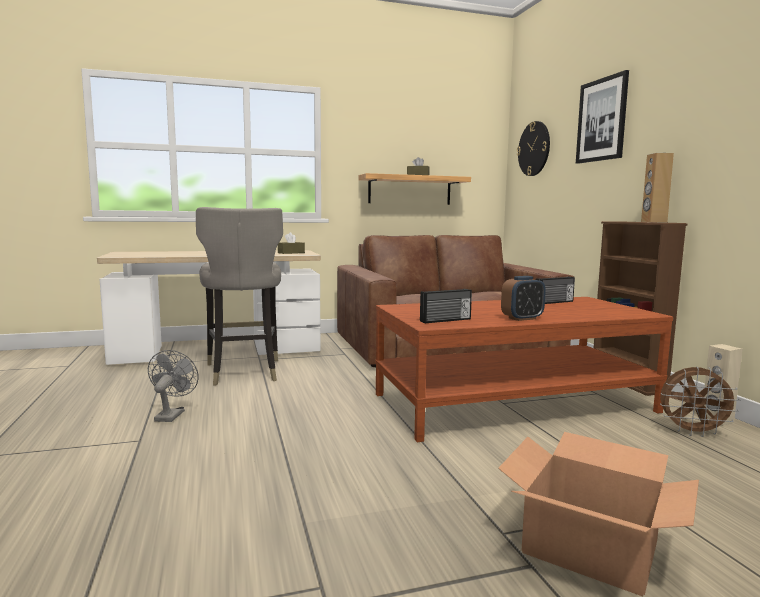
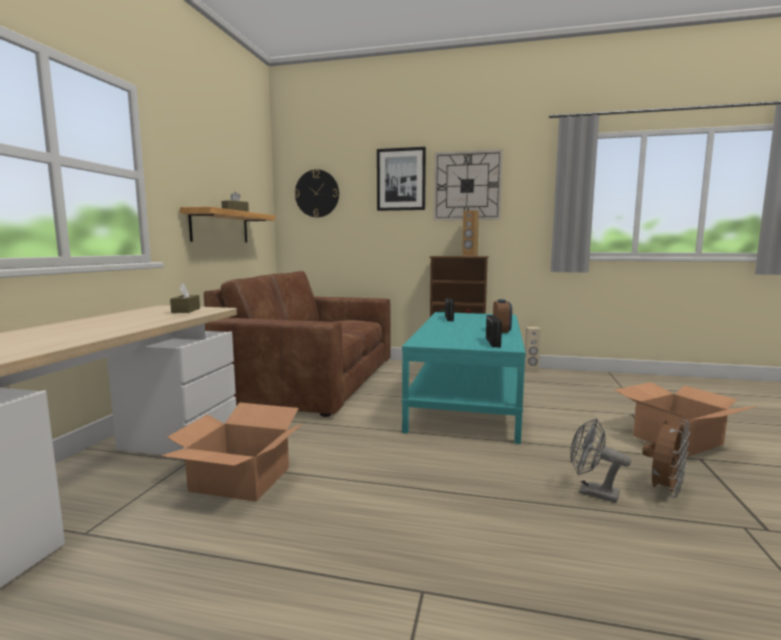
camera: 60 degrees left, 0 degrees up
grey fan [148,350,198,422] -> grey fan moved to [570,418,631,503]
grey stool [196,207,283,386] -> cardboard box [161,402,303,502]
brown coffee table [375,297,673,442] -> turquoise coffee table [402,312,526,444]
brown fan [660,367,741,437] -> brown fan moved to [642,419,690,498]
none -> wall clock [434,149,503,220]

